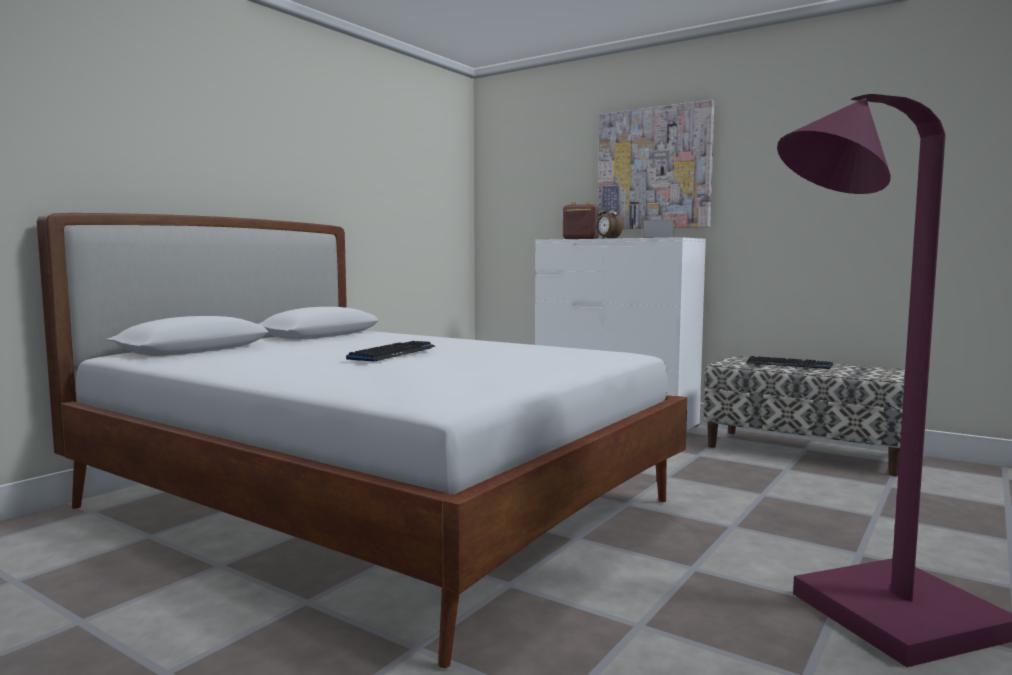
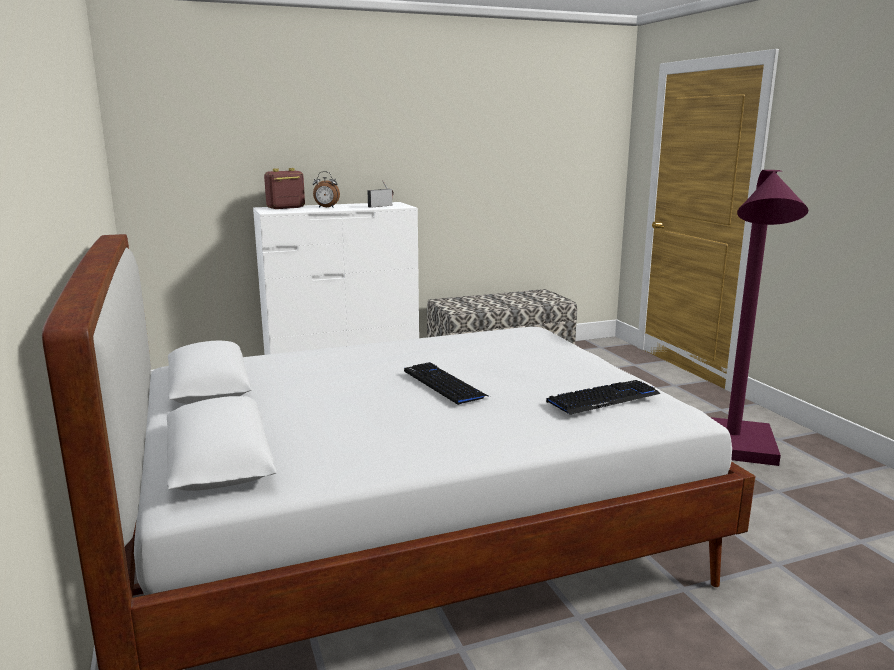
camera: 55 degrees left, 10 degrees up
picture [598,100,715,229] -> none
keyboard [746,356,833,369] -> keyboard moved to [546,380,661,415]

